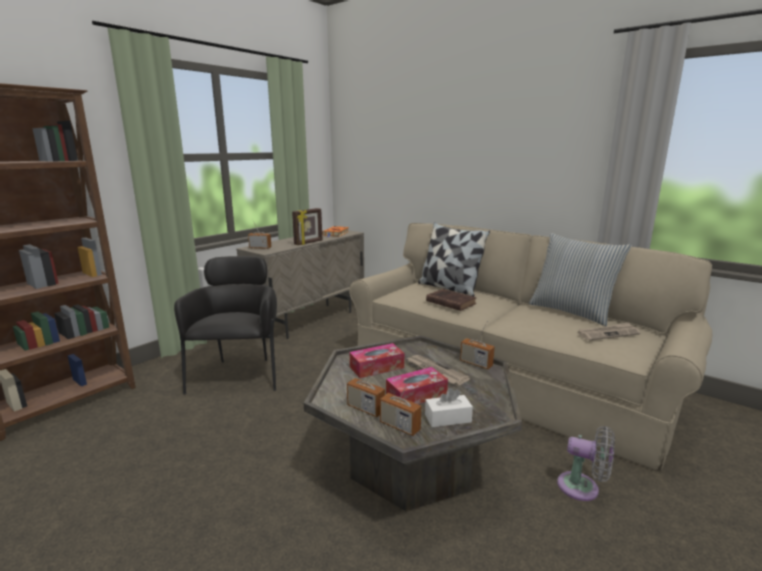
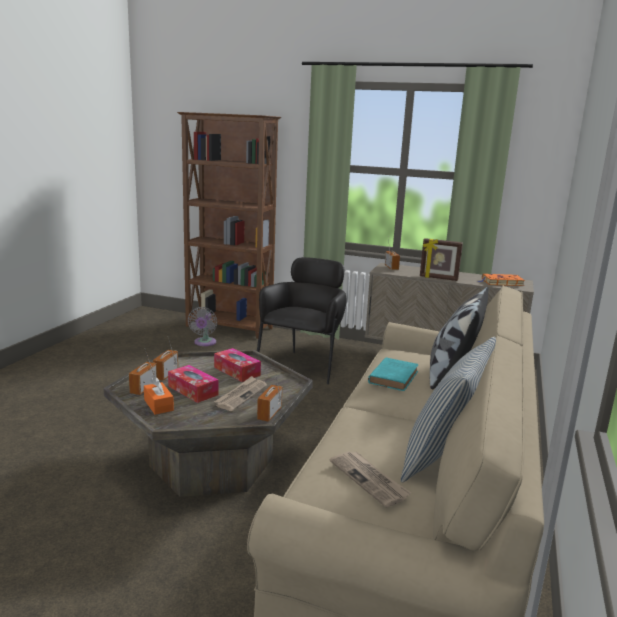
camera: 70 degrees right, 0 degrees up
black armchair [174,256,277,394] -> black armchair turned 45 degrees counterclockwise [257,257,347,384]
white tissue box [425,388,473,427] -> orange tissue box [144,377,174,415]
brown book [426,289,476,311] -> turquoise book [368,357,419,391]
grey fan [557,426,615,501] -> grey fan moved to [188,307,217,346]

